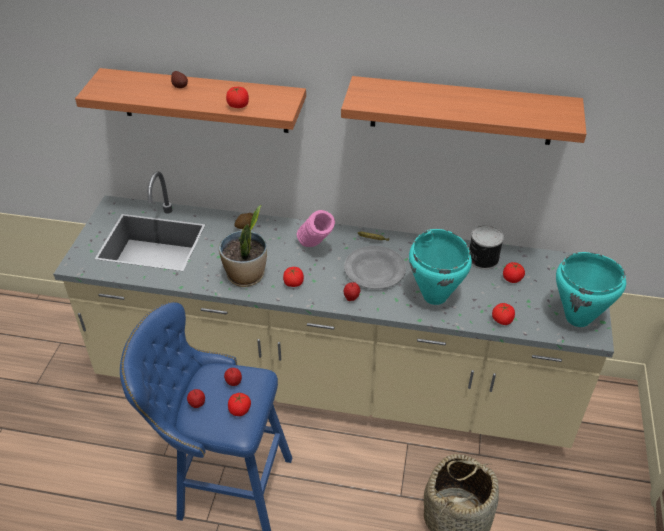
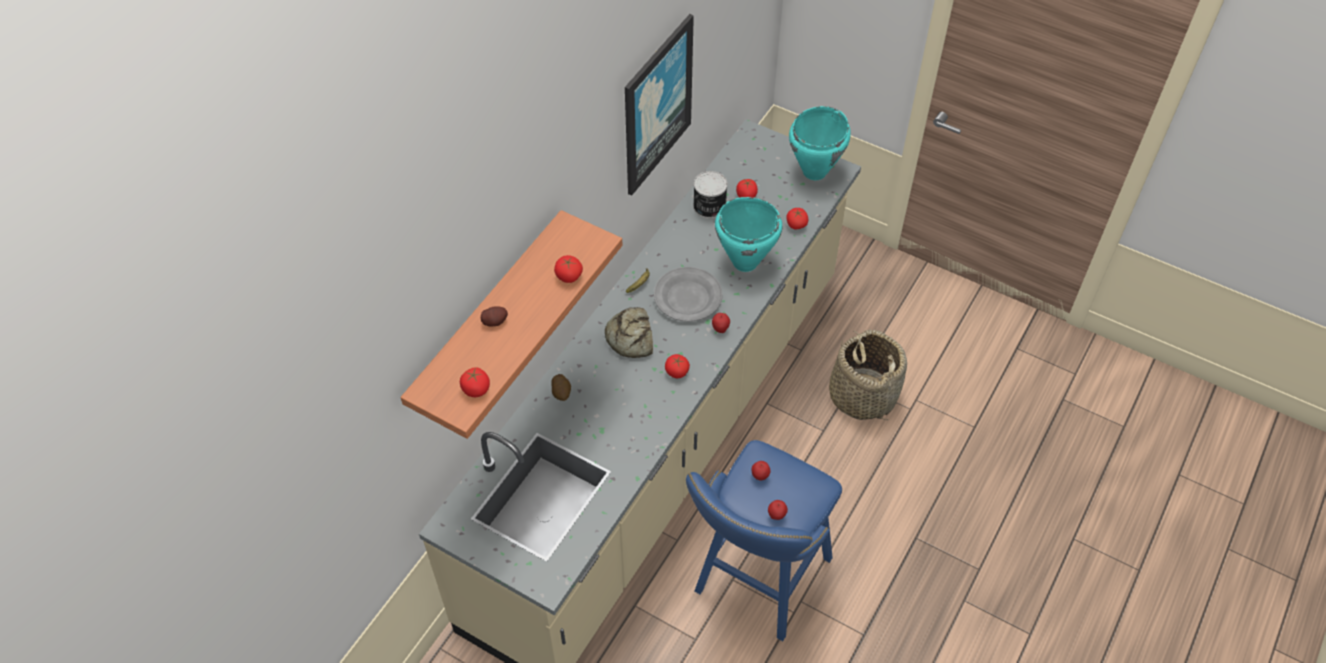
camera: 70 degrees left, 10 degrees up
potted plant [219,205,267,287] -> none
tomato [228,393,251,416] -> tomato moved to [460,367,490,397]
pink vase [297,210,335,247] -> bread [605,307,653,358]
shelf [341,76,586,145] -> picture [625,14,694,196]

